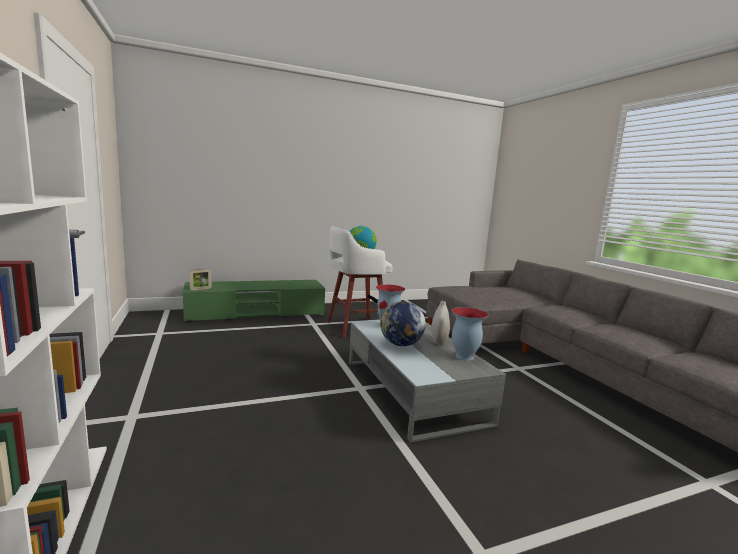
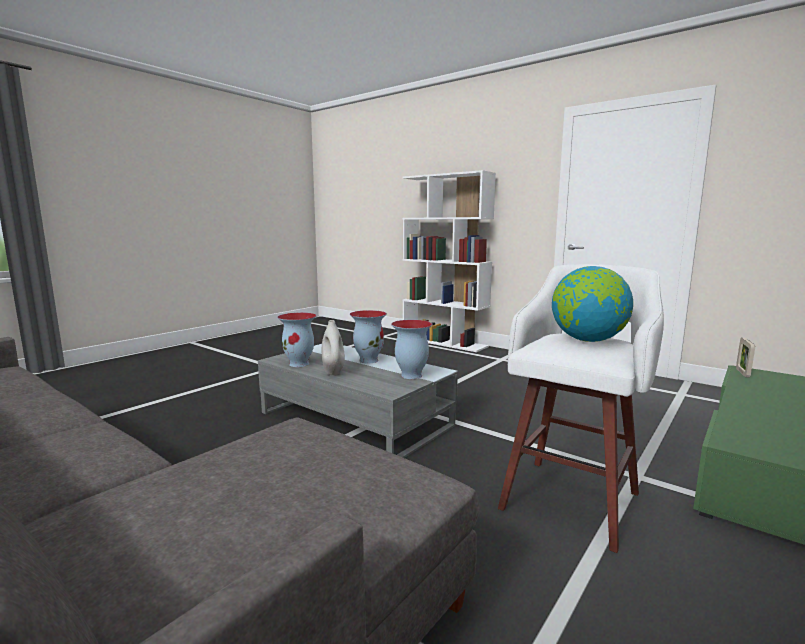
camera: 150 degrees right, 0 degrees up
globe [380,301,426,346] -> vase [350,310,387,363]

